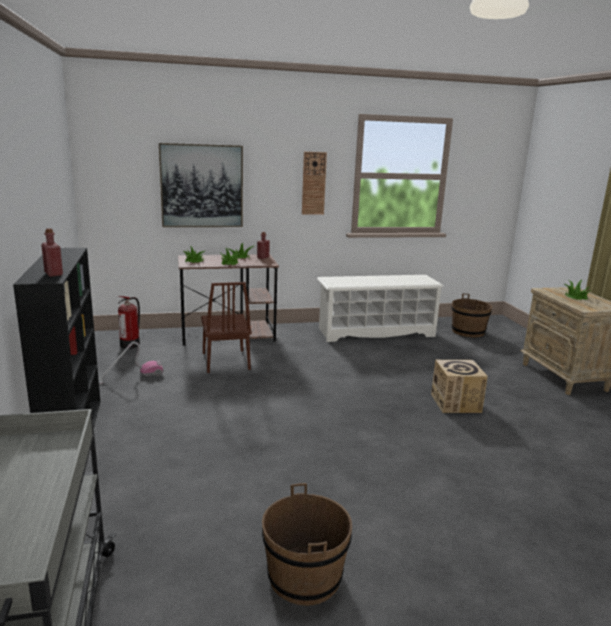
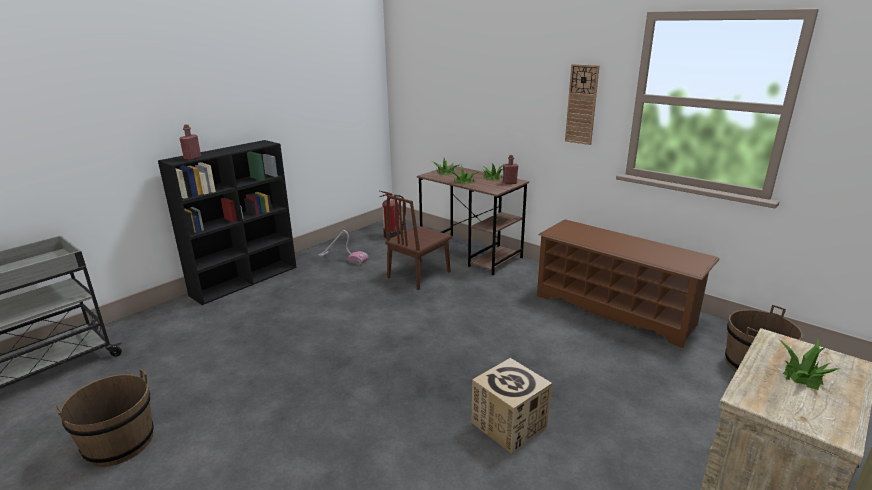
camera: 55 degrees right, 5 degrees up
picture [159,143,243,227] -> none
white shoe rack [317,275,444,342] -> brown shoe rack [537,219,720,348]

